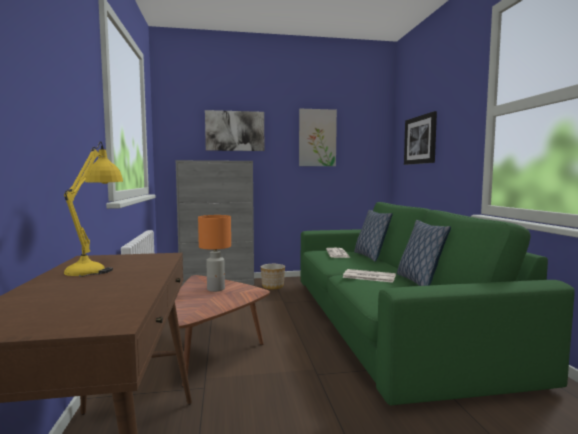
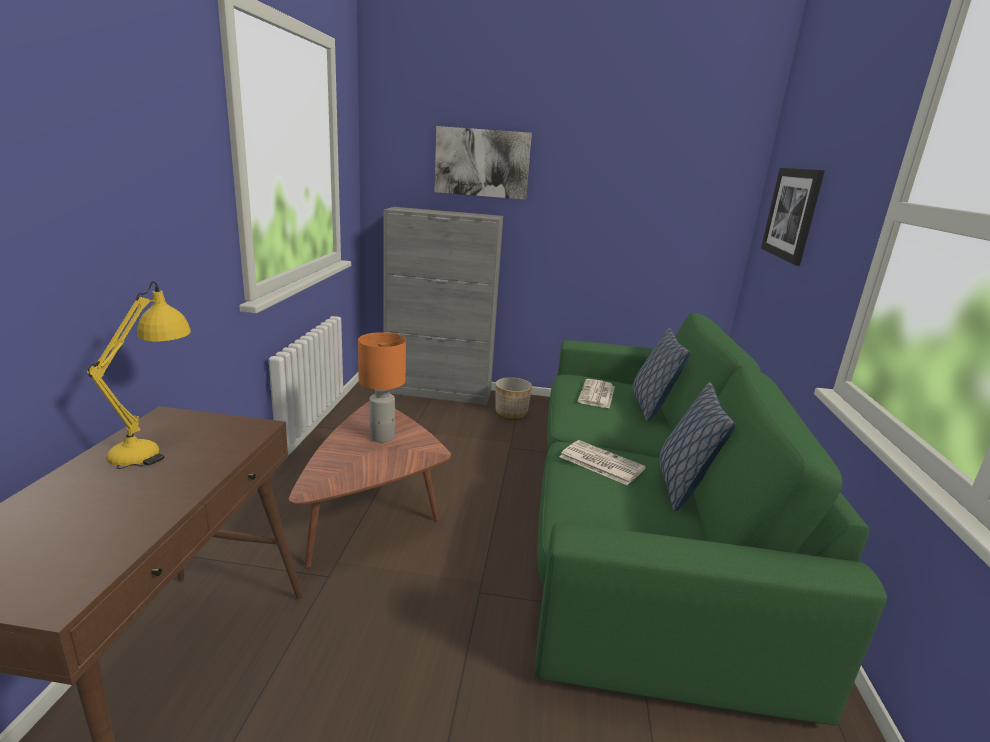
camera: 15 degrees right, 15 degrees up
picture [299,109,337,166] -> none

